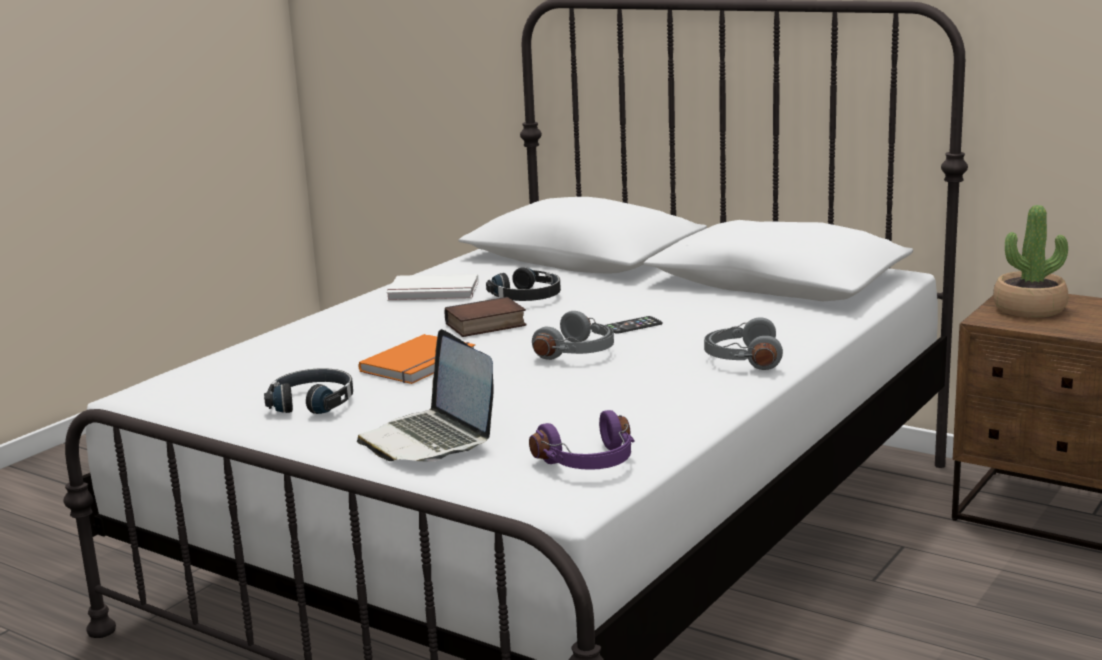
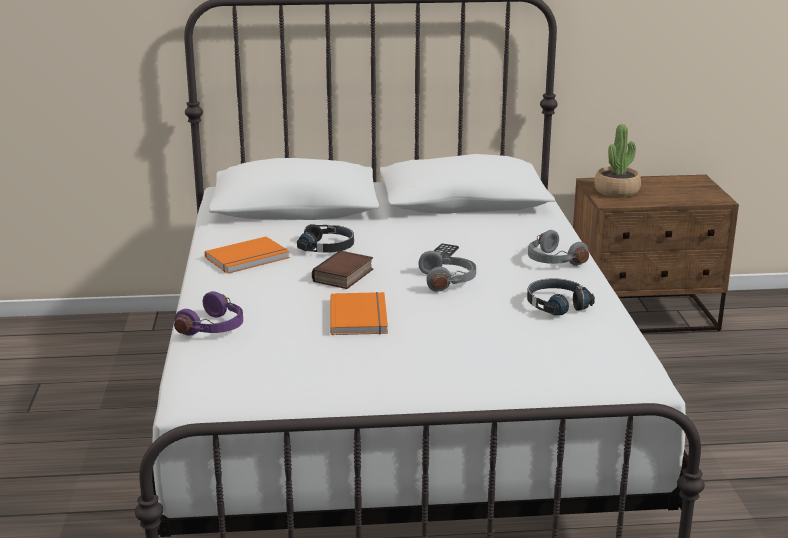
camera: 40 degrees left, 5 degrees up
black headphones [264,368,353,414] -> black headphones moved to [527,278,595,316]
laptop [357,329,494,462] -> none
white book [386,274,478,301] -> orange book [205,237,290,274]
purple headphones [529,410,635,470] -> purple headphones moved to [174,291,243,336]

